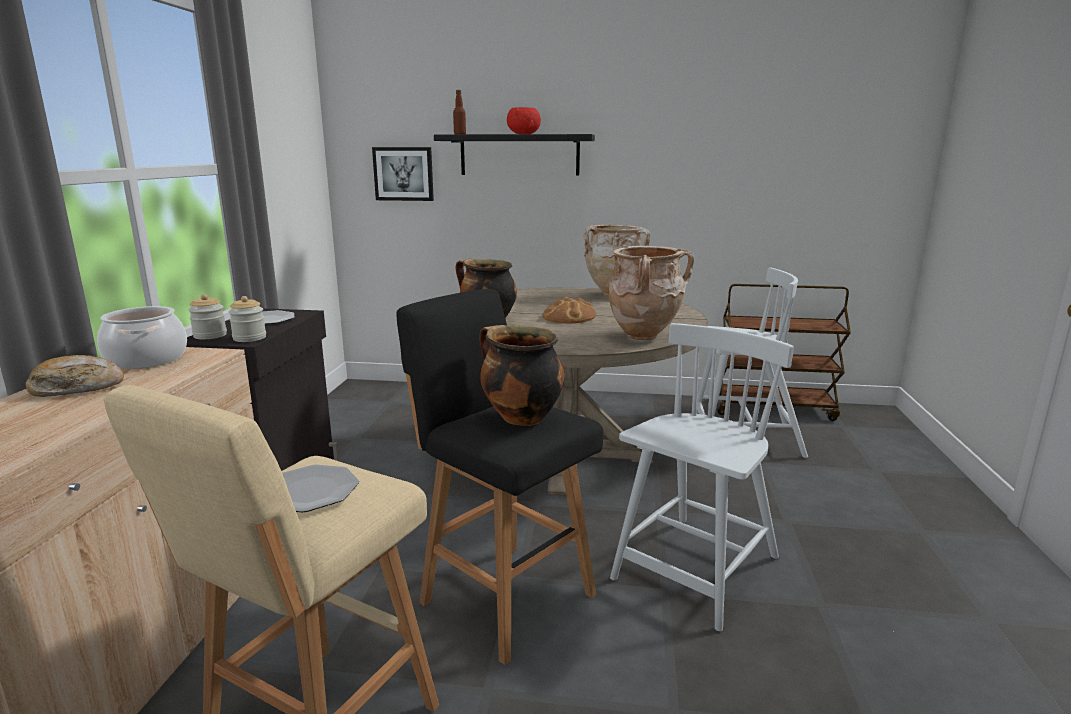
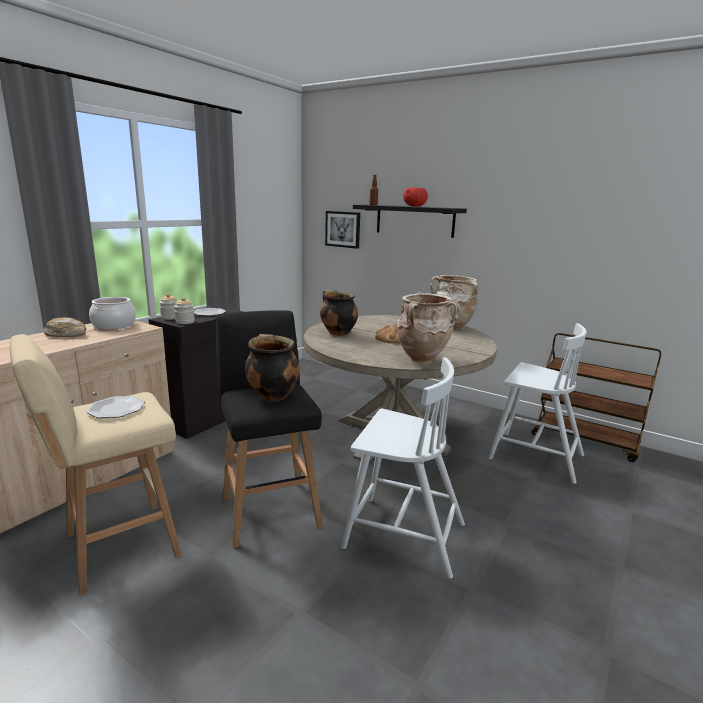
camera: 25 degrees right, 0 degrees up
white chair [610,323,794,631] -> white chair turned 45 degrees clockwise [341,358,465,579]

